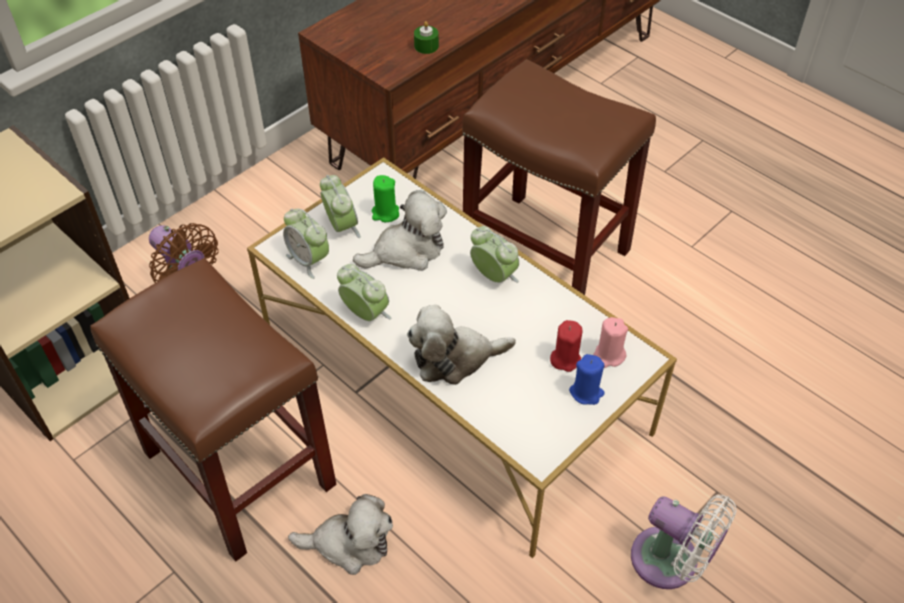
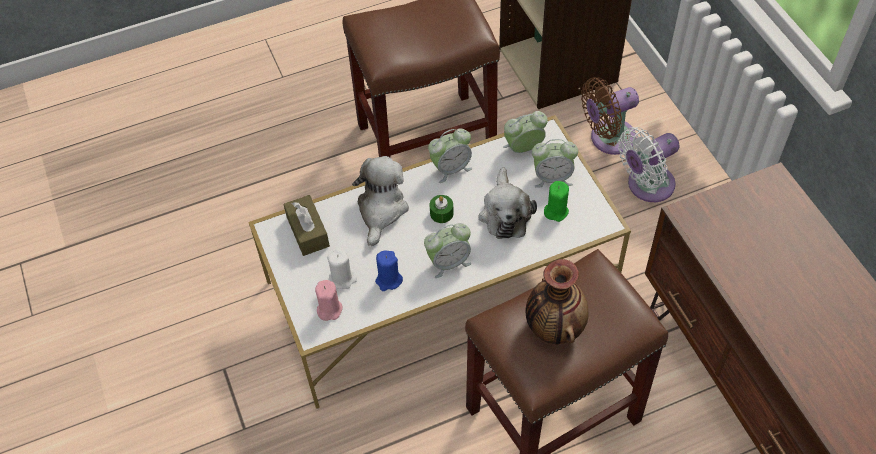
camera: 115 degrees right, 5 degrees up
plush toy [288,494,393,575] -> none
green candle [414,21,439,54] -> green candle moved to [430,195,454,223]
red candle [550,320,583,372] -> white candle [327,249,357,289]
blue candle [569,354,605,405] -> blue candle moved to [375,251,403,291]
white fan [631,495,736,589] -> white fan moved to [618,127,679,202]
none -> brown tissue box [283,195,330,256]
none -> vase [526,259,588,345]

